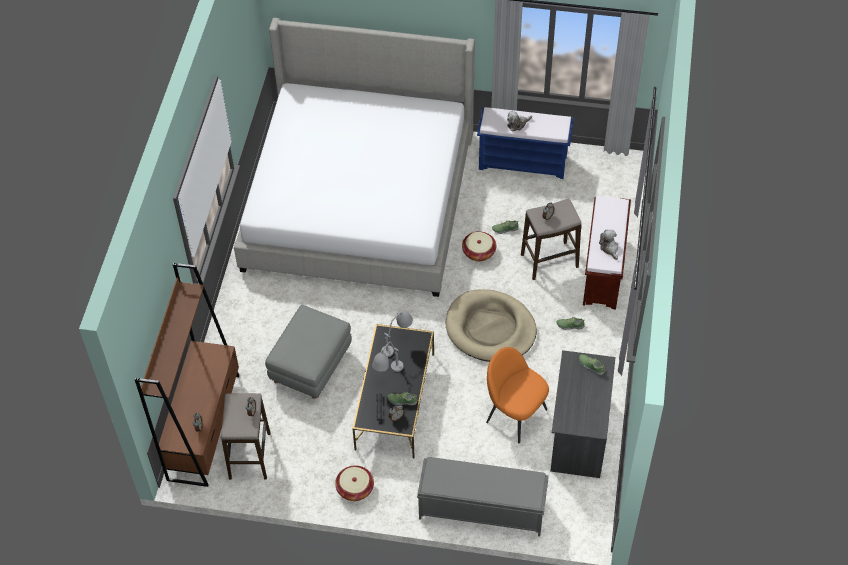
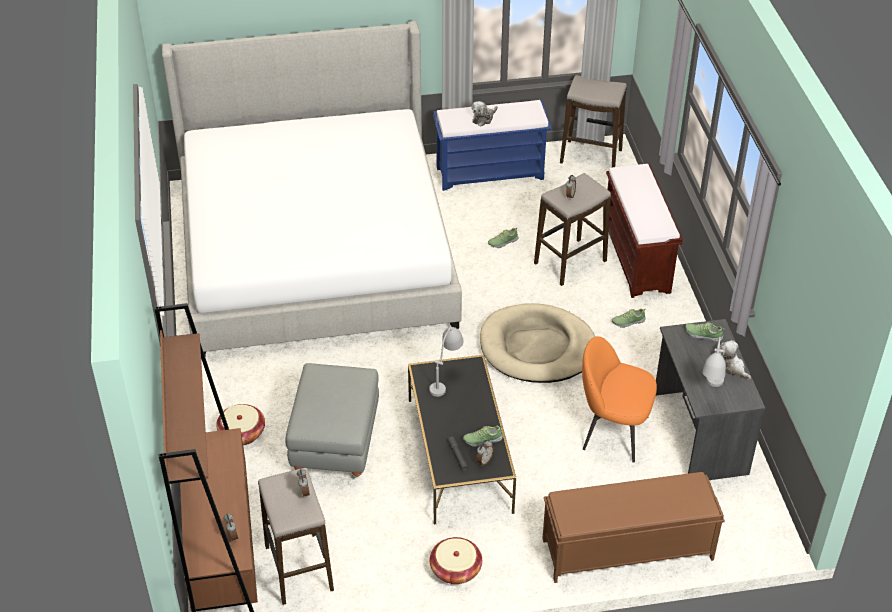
camera: 20 degrees left, 10 degrees down
grey table lamp [372,341,403,372] -> grey table lamp moved to [702,337,726,387]
grey bench [417,457,549,536] -> brown bench [542,472,725,583]
basket [462,231,496,261] -> basket moved to [216,404,265,445]
plush toy [599,230,618,260] -> plush toy moved to [719,340,751,380]
none -> stool [560,75,627,167]

